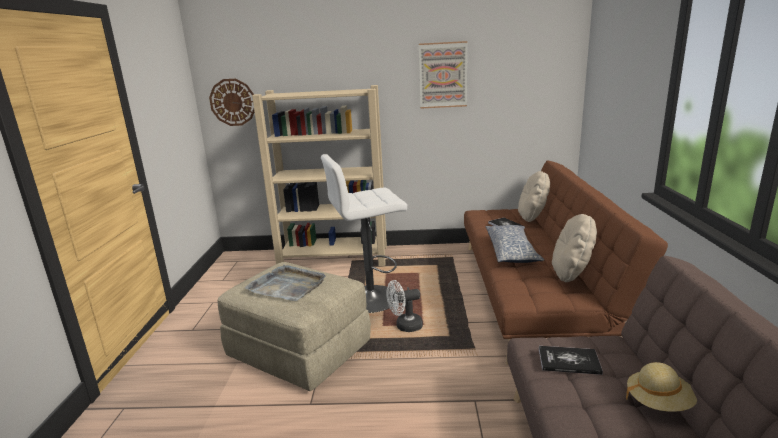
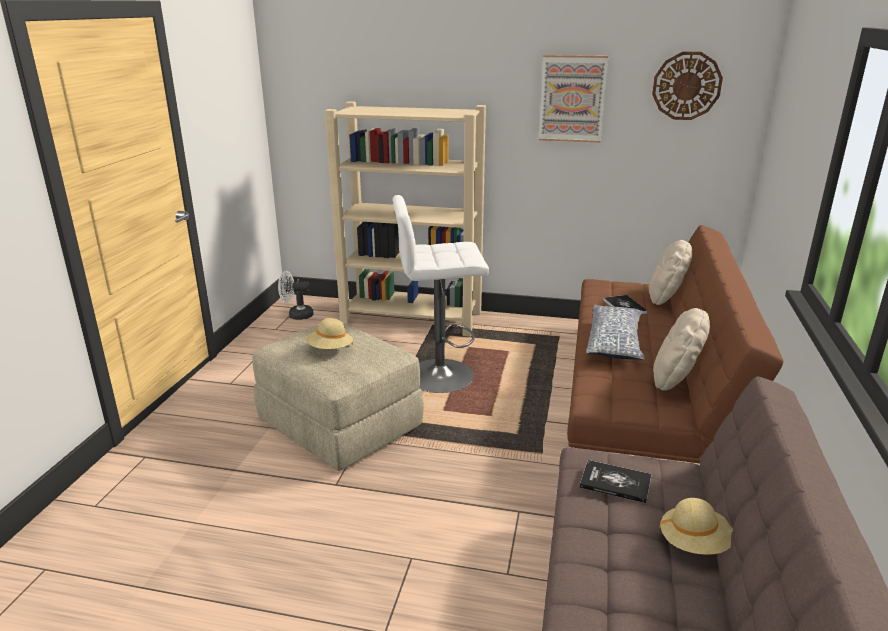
camera: 10 degrees right, 5 degrees up
wall clock [209,79,254,126] -> wall clock moved to [652,52,723,120]
grey tray [245,264,326,301] -> beige hat [306,318,353,349]
white fan [386,280,423,332] -> white fan moved to [278,271,313,320]

